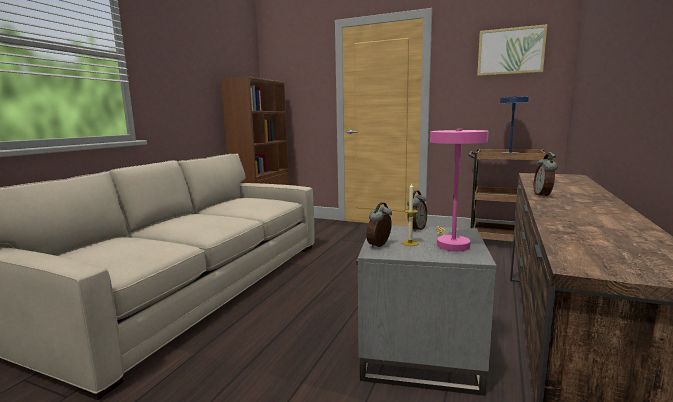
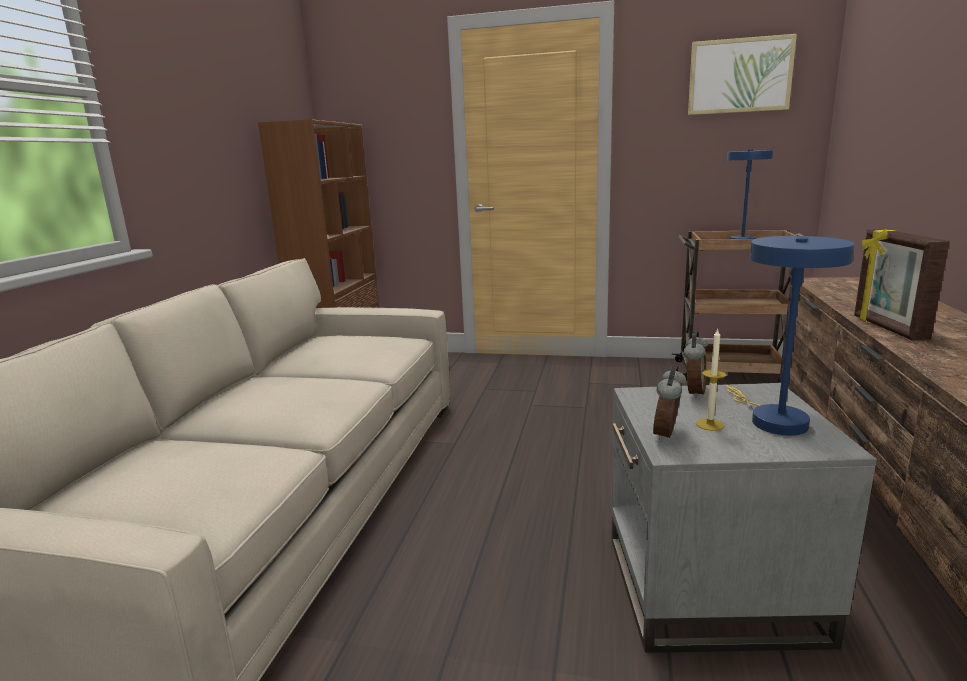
camera: 10 degrees left, 5 degrees up
pink table lamp [430,129,489,251] -> blue table lamp [726,236,855,435]
alarm clock [533,154,558,198] -> picture frame [854,229,950,341]

